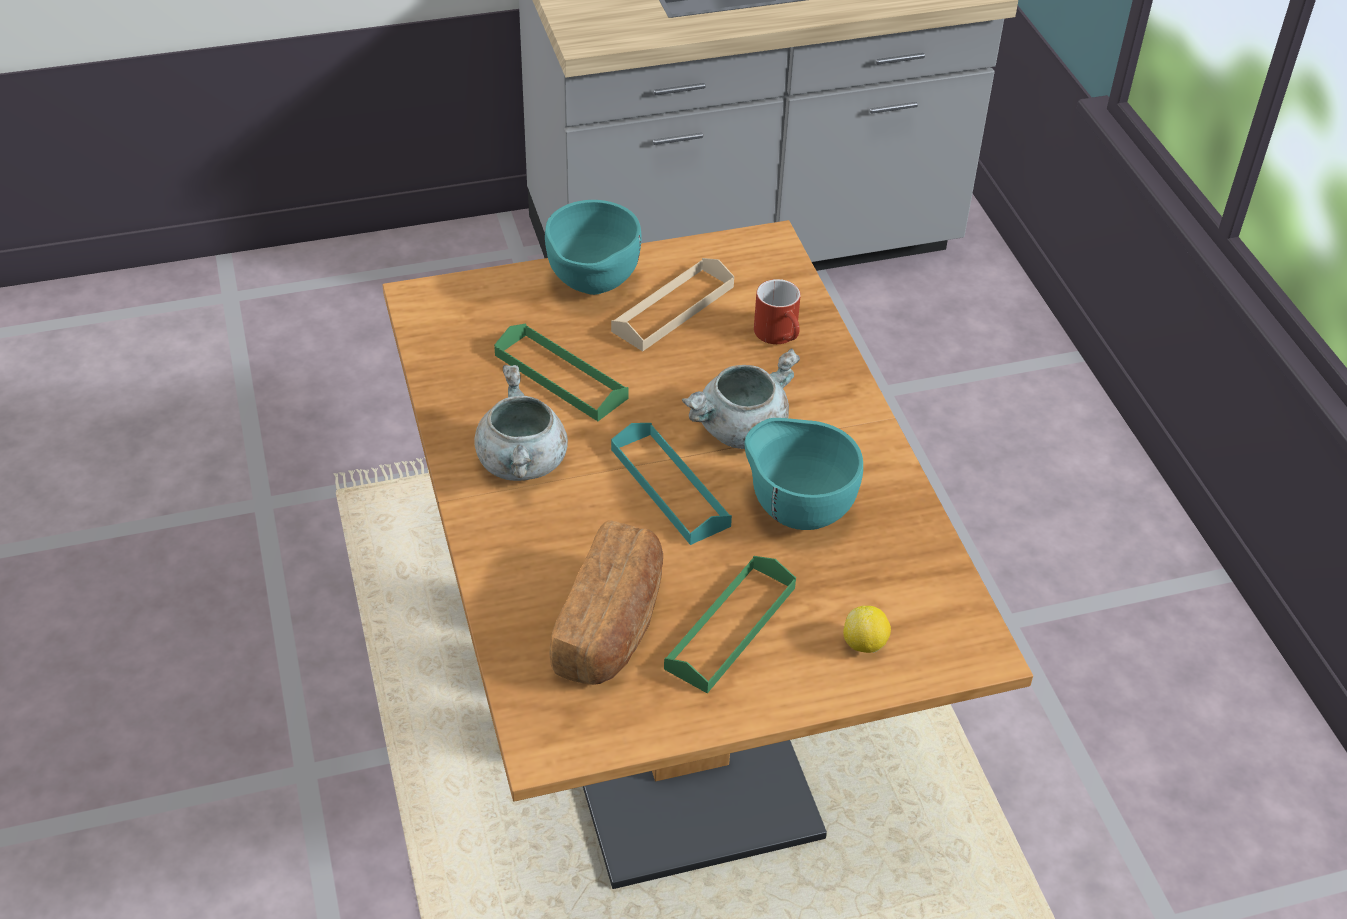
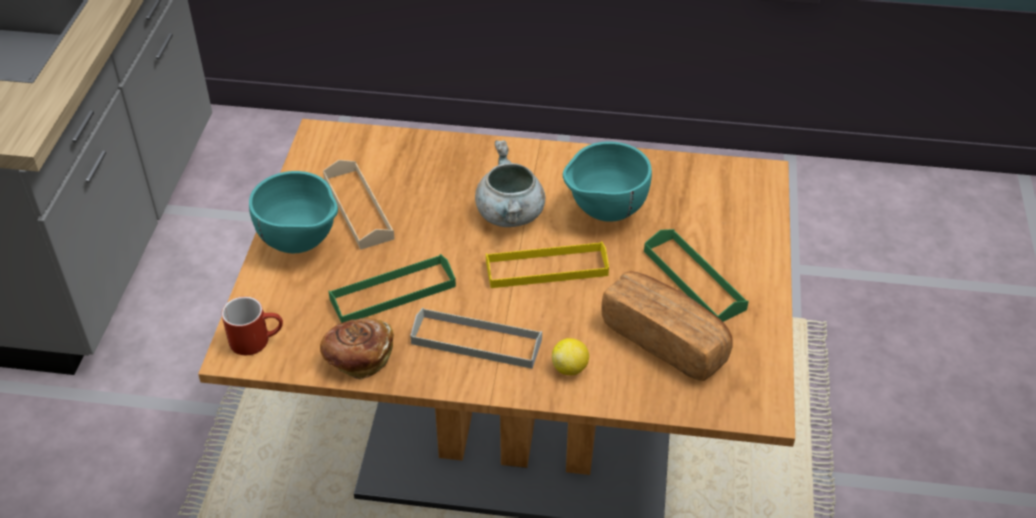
camera: 65 degrees left, 0 degrees up
grey cooking pot [474,365,568,481] -> grey tray [410,307,542,369]
turquoise tray [611,423,732,545] -> yellow tray [486,241,609,288]
red mug [754,279,801,344] -> red mug moved to [222,297,283,355]
lemon [843,606,891,653] -> lemon moved to [552,338,589,375]
none -> bread [320,318,394,380]

